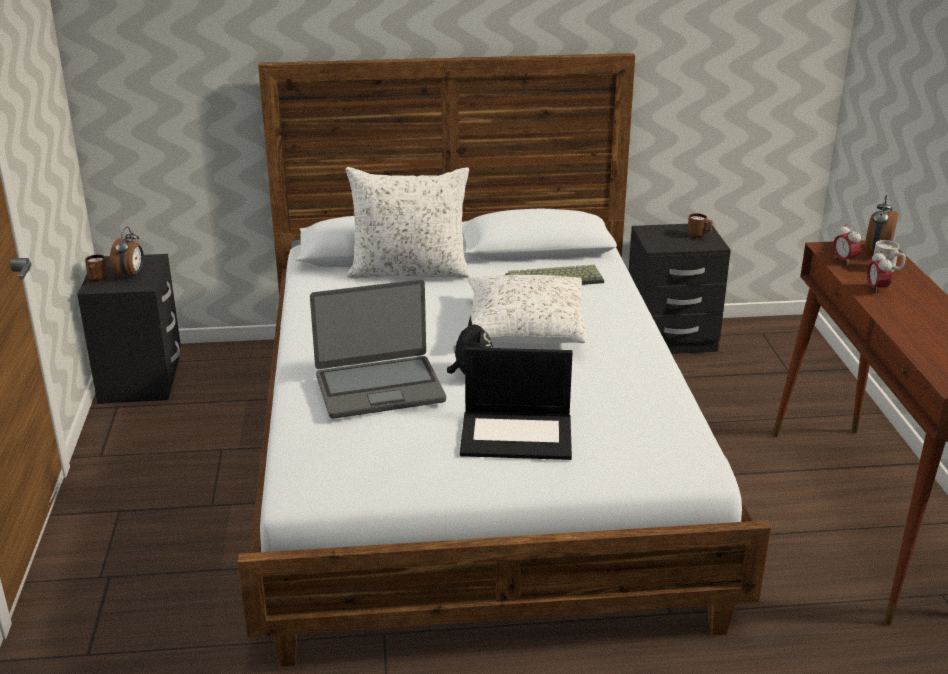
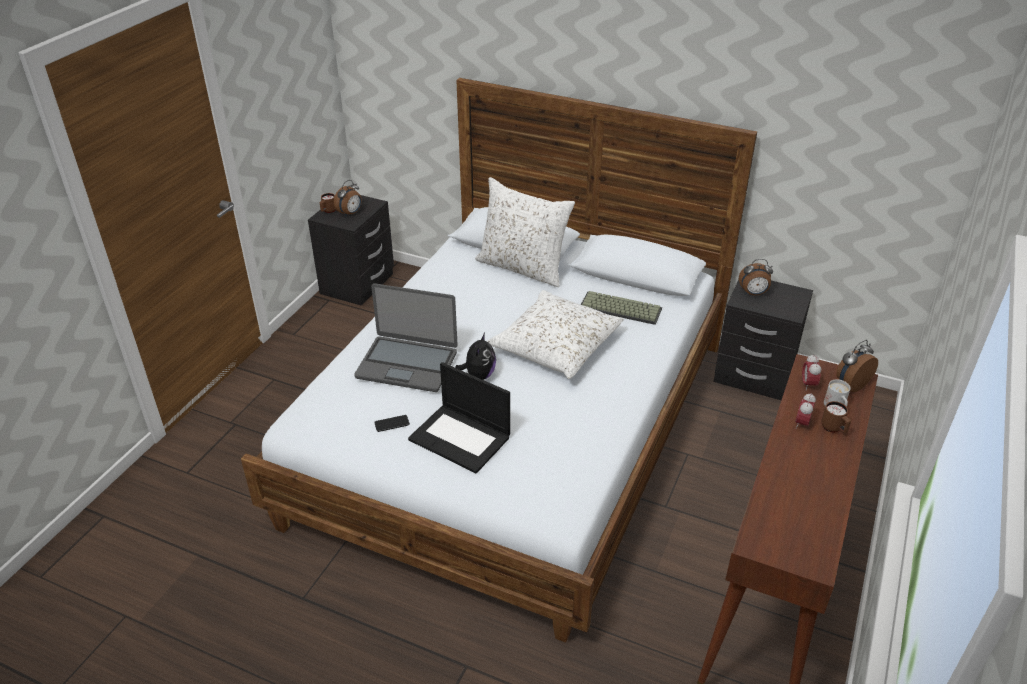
camera: 30 degrees right, 10 degrees up
brown mug [687,213,713,238] -> brown mug moved to [821,401,851,433]
none -> phone [374,415,410,432]
none -> alarm clock [739,259,773,296]

